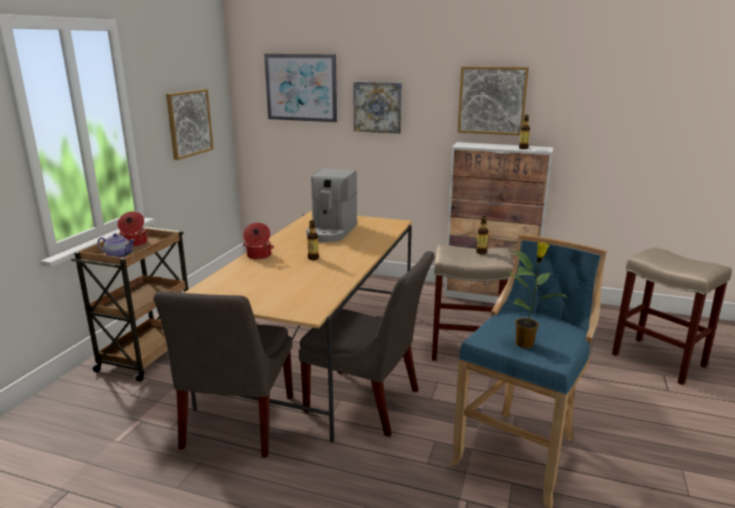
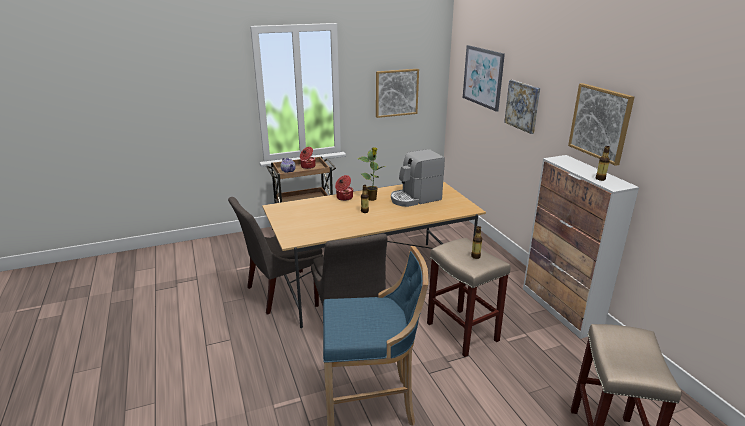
camera: 50 degrees right, 5 degrees up
potted plant [503,242,569,348] -> potted plant moved to [358,148,385,201]

